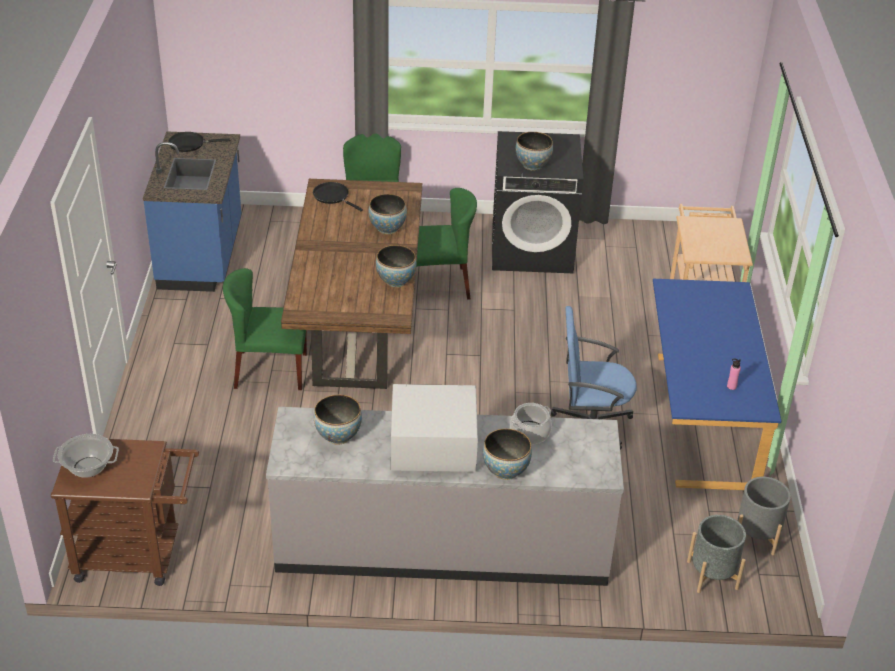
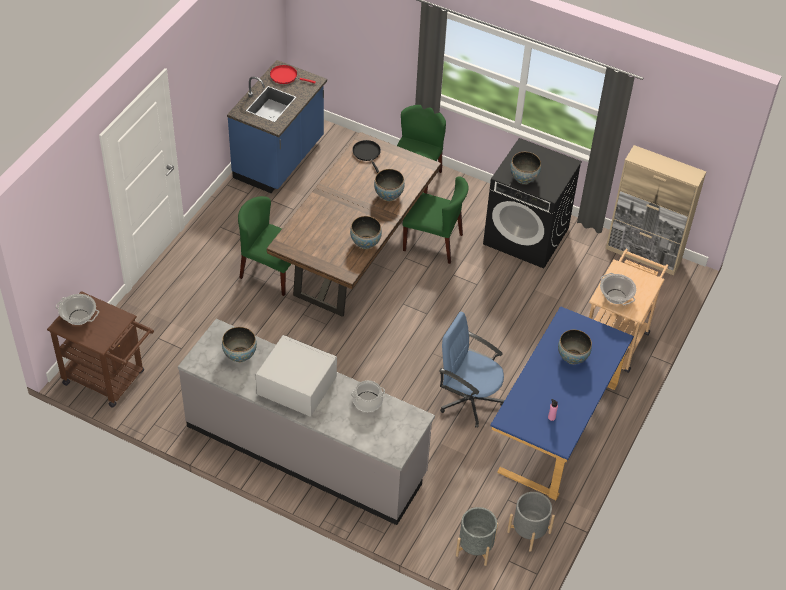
camera: 25 degrees right, 10 degrees up
black frying pan [168,132,230,152] -> red frying pan [270,65,316,84]
bowl [483,429,532,480] -> bowl moved to [558,330,592,364]
none -> cooking pot [600,273,636,305]
none -> beige cabinet [606,145,706,276]

